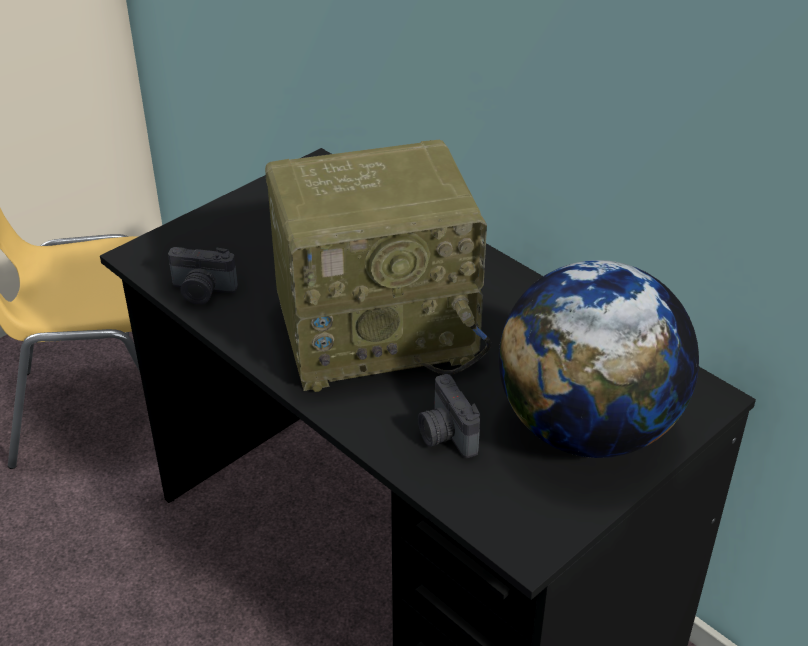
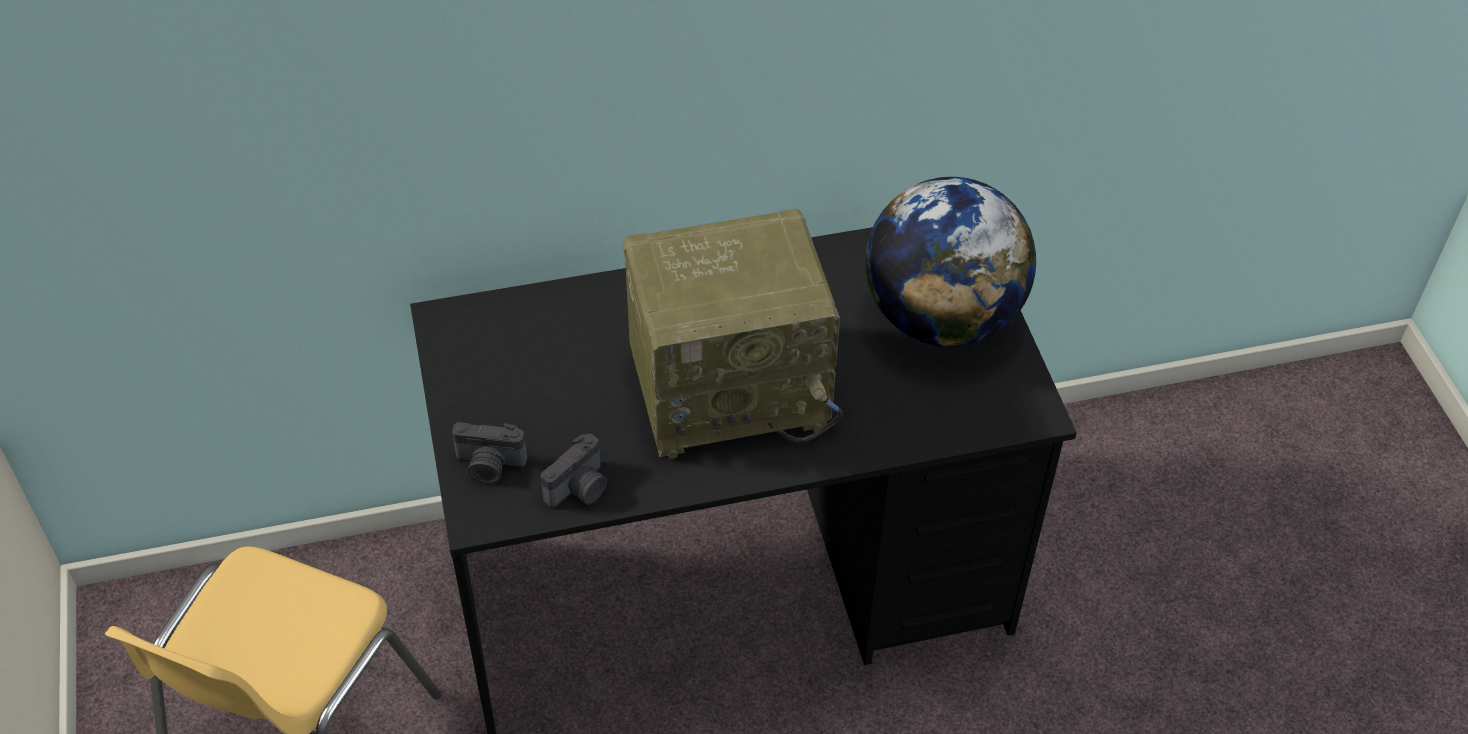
camera: 60 degrees left, 10 degrees up
radio [265,140,491,392] -> radio turned 60 degrees clockwise [623,209,843,459]
camera [418,374,480,458] -> camera moved to [452,422,527,484]

